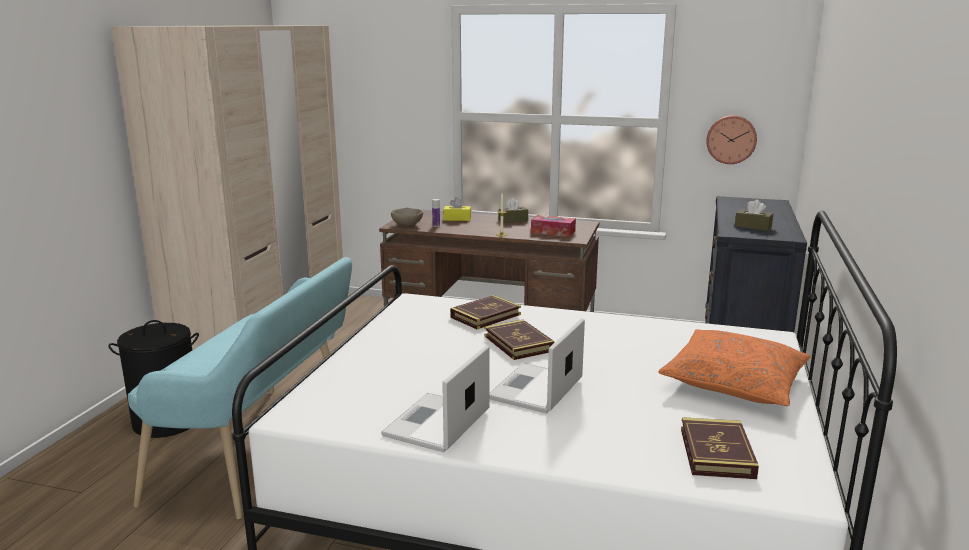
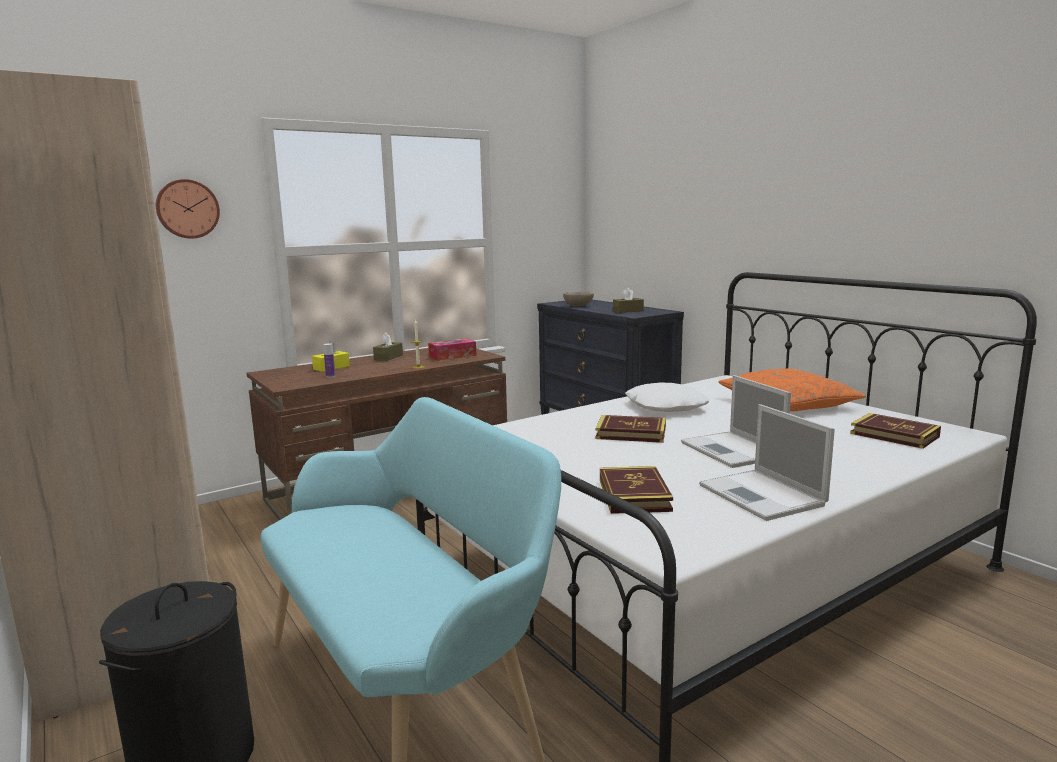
camera: 50 degrees left, 5 degrees down
beige bowl [391,208,423,226] -> beige bowl moved to [563,291,594,306]
book [450,295,521,329] -> book moved to [600,466,673,514]
wall clock [706,115,757,164] -> wall clock moved to [155,179,220,239]
none -> white pillow [625,382,709,412]

